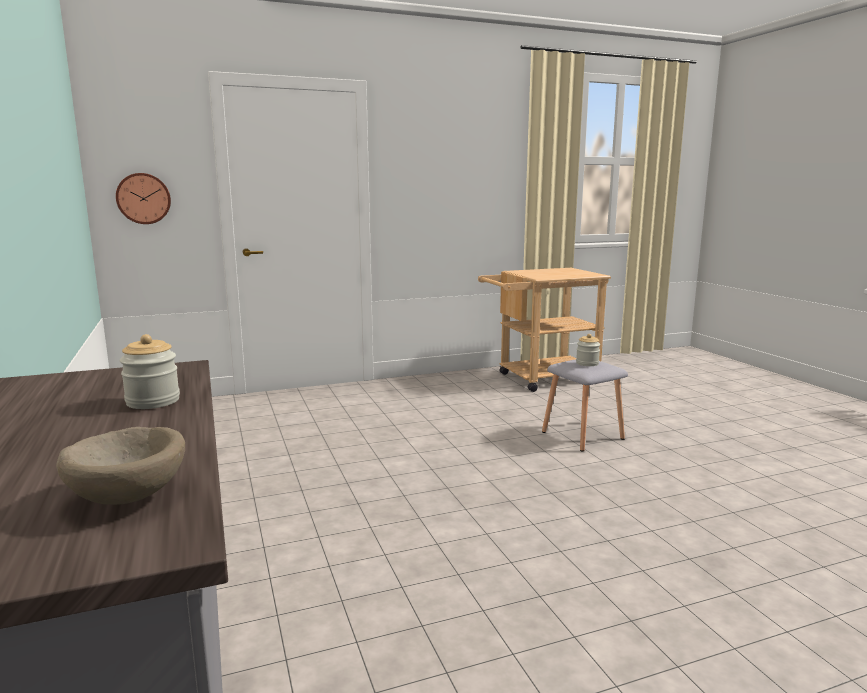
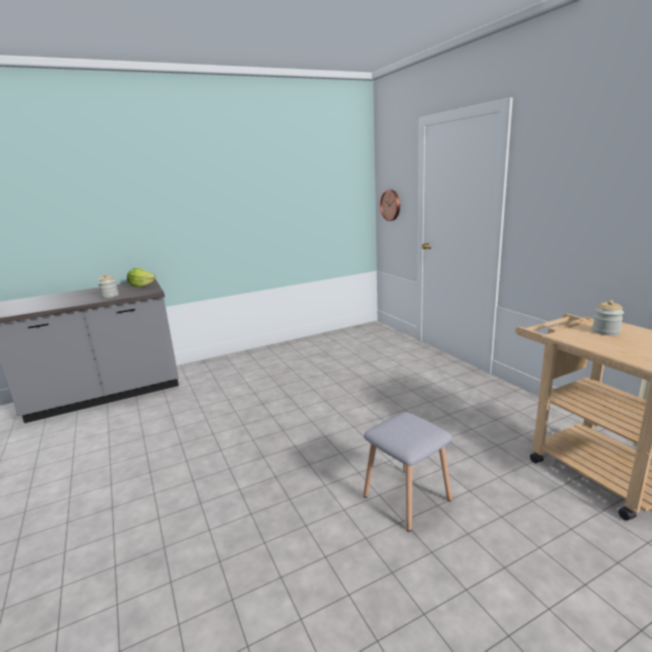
camera: 85 degrees right, 5 degrees up
beige bowl [56,427,185,505] -> none
jar [576,334,600,366] -> jar moved to [592,300,624,336]
none -> lettuce [127,268,156,287]

